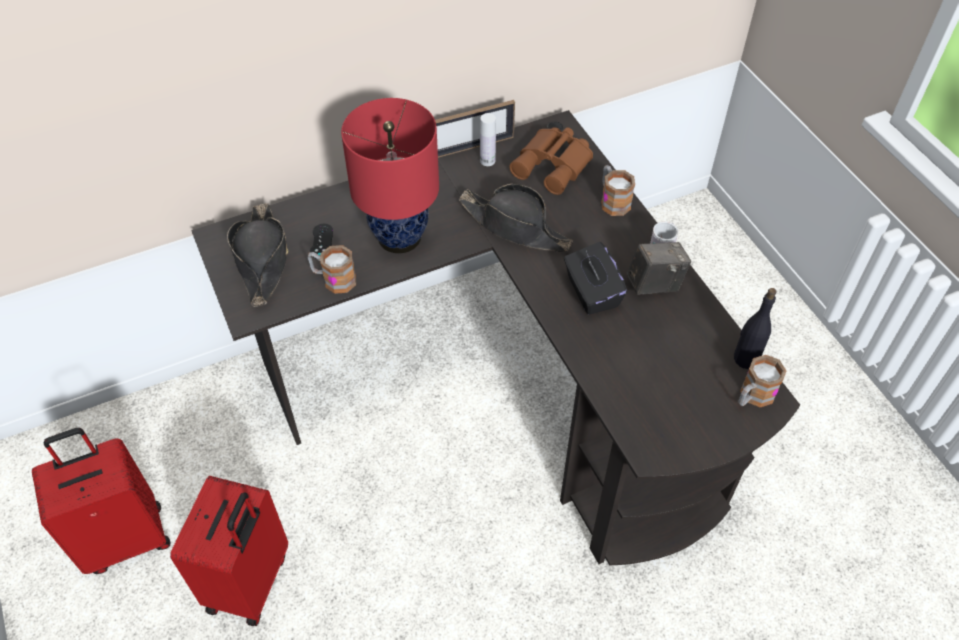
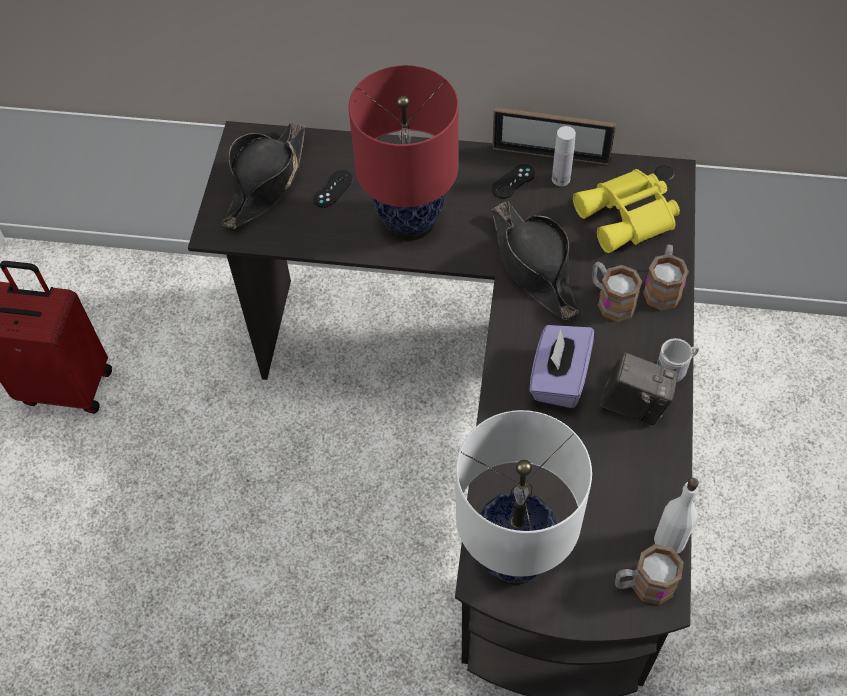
camera: 35 degrees right, 5 degrees up
red suitcase [170,476,288,626] -> none
mug [307,245,356,294] -> mug moved to [592,262,642,322]
brown binoculars [509,127,593,195] -> yellow binoculars [573,169,680,253]
black tissue box [564,242,627,315] -> purple tissue box [529,325,594,408]
black bottle [734,288,777,369] -> white bottle [654,478,699,554]
none -> white table lamp [456,410,592,585]
none -> black game controller [492,164,535,199]

